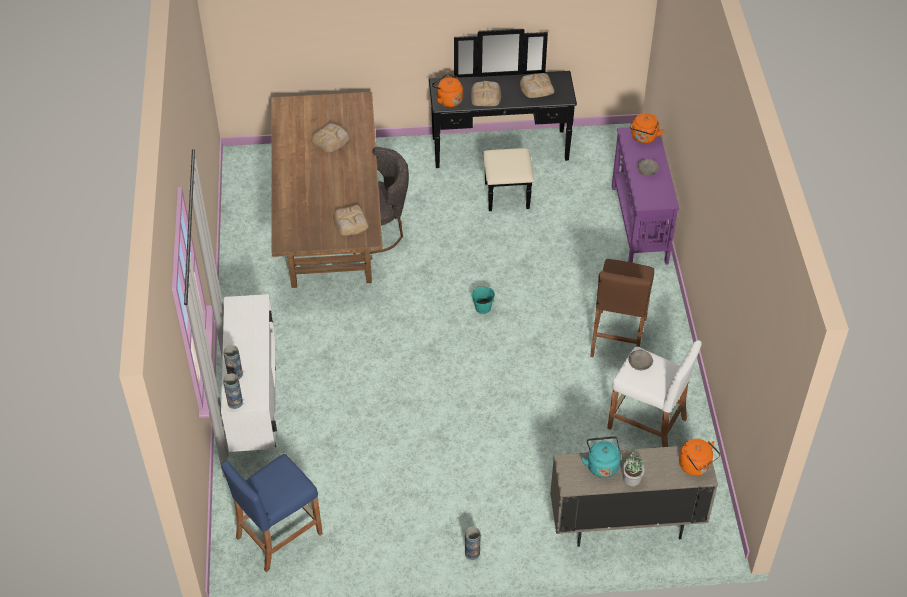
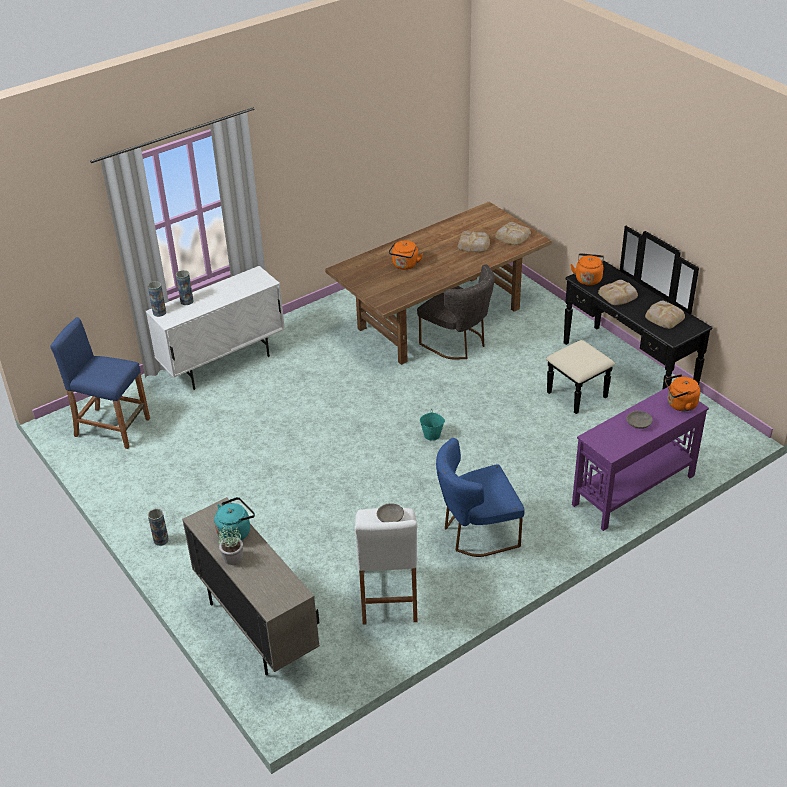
camera: 60 degrees right, 10 degrees down
bread [333,205,369,236] -> bread moved to [495,222,531,245]
brown stool [590,259,654,357] -> blue chair [436,438,524,557]
orange kettle [679,438,721,476] -> orange kettle moved to [389,241,423,270]

